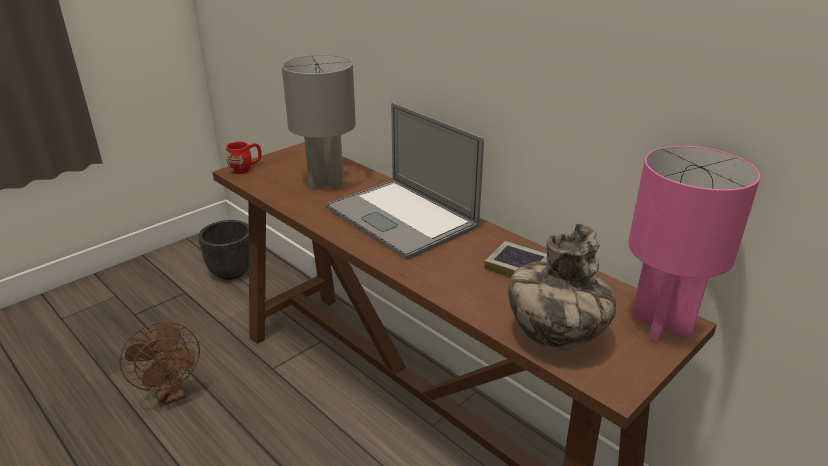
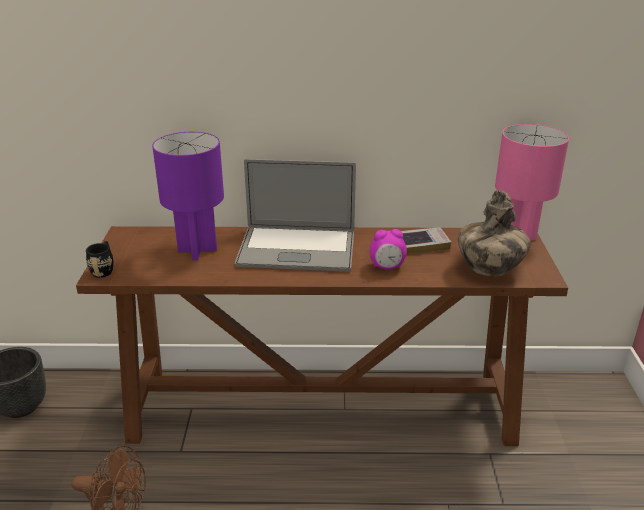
camera: 45 degrees left, 0 degrees up
red mug [226,141,262,174] -> black mug [86,241,113,278]
grey table lamp [282,55,356,190] -> purple table lamp [152,132,224,260]
none -> alarm clock [370,229,407,270]

